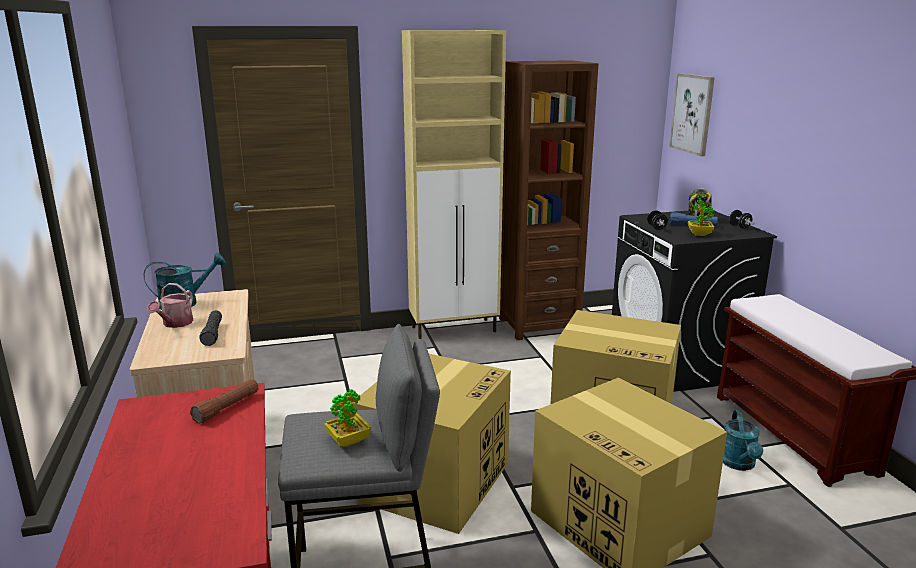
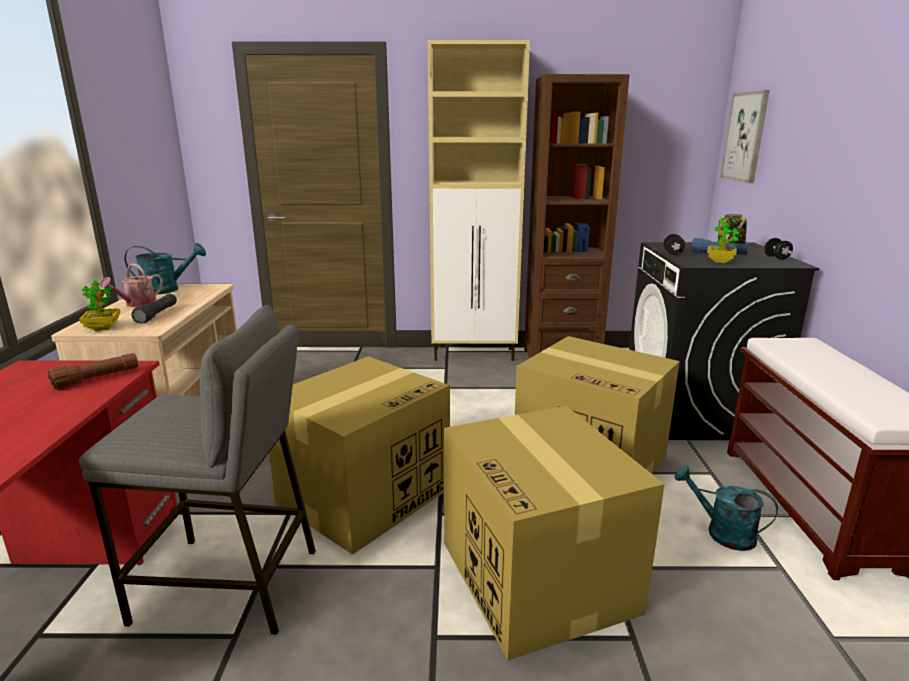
camera: 15 degrees right, 0 degrees up
potted plant [324,389,371,447] -> potted plant moved to [79,280,121,331]
turquoise watering can [723,410,763,471] -> turquoise watering can turned 105 degrees clockwise [674,466,778,551]

